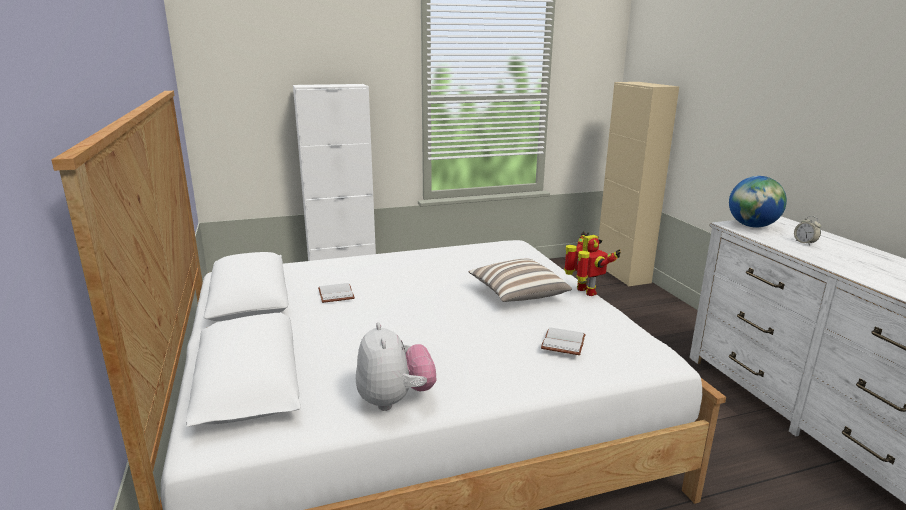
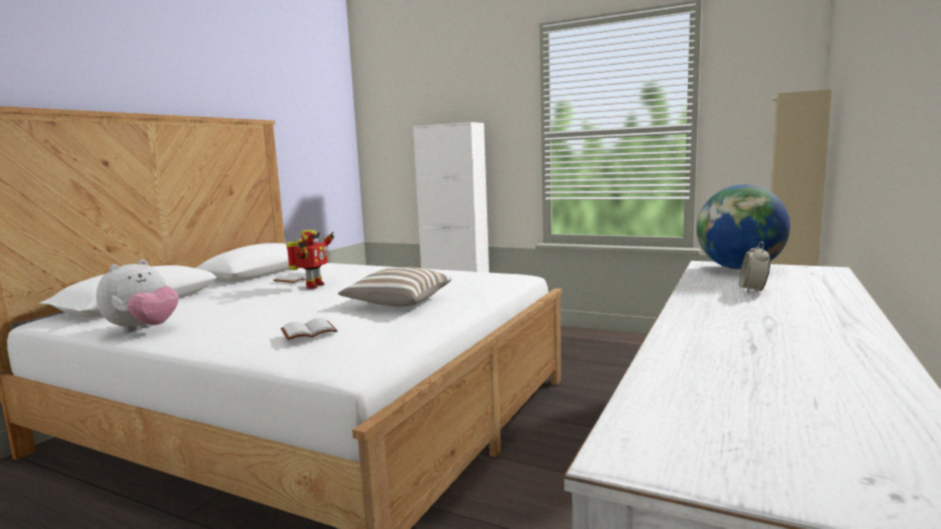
camera: 45 degrees right, 10 degrees down
toy robot [564,231,621,296] -> toy robot moved to [286,230,334,289]

